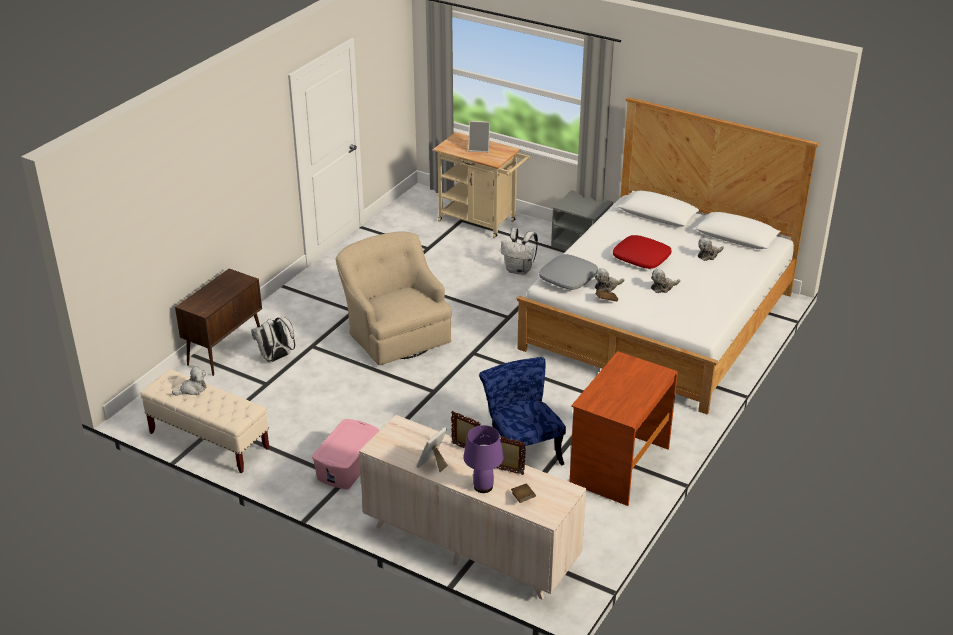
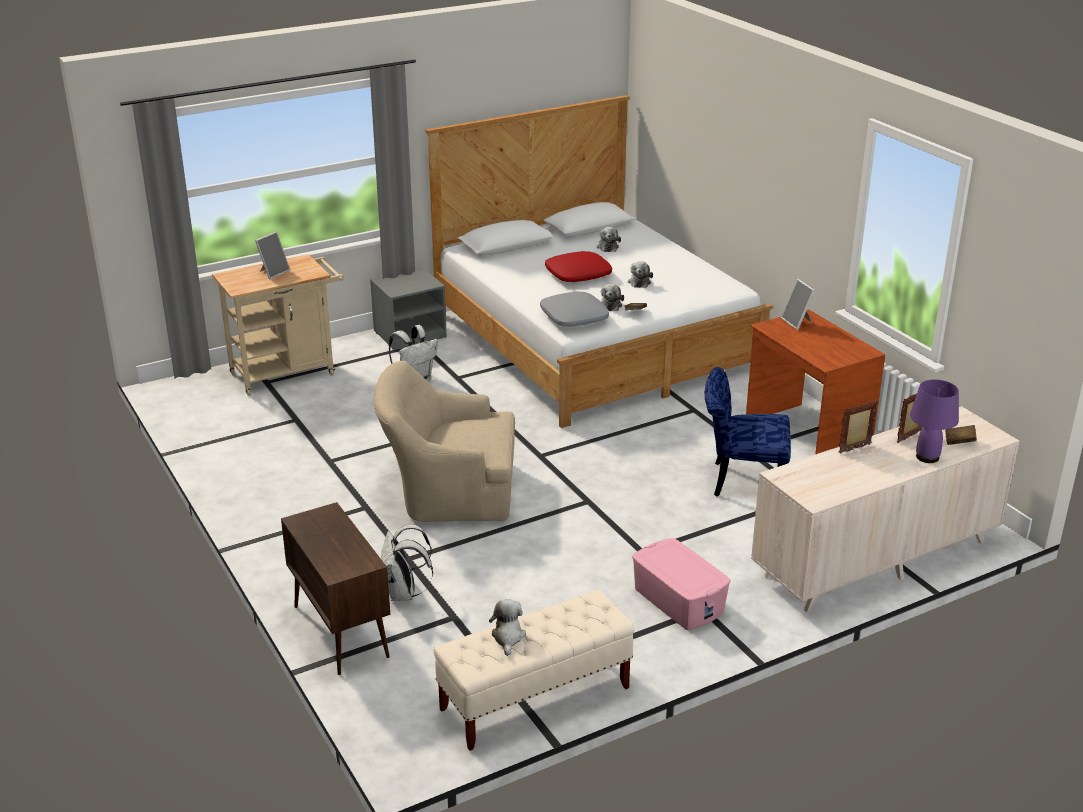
camera: 60 degrees left, 5 degrees down
picture frame [416,427,448,472] -> picture frame moved to [781,279,815,330]

